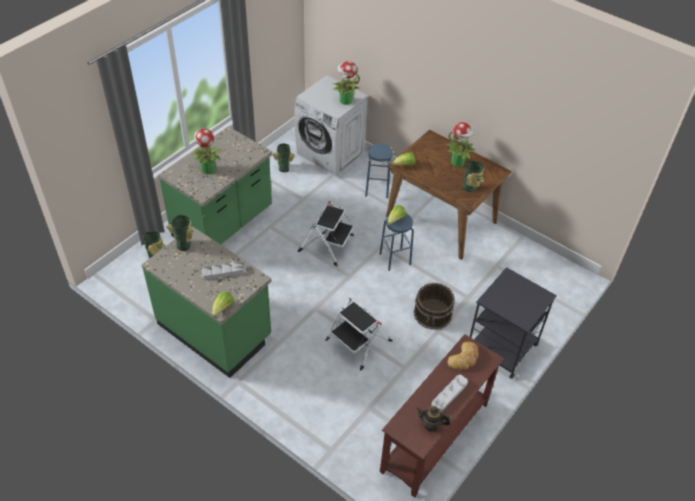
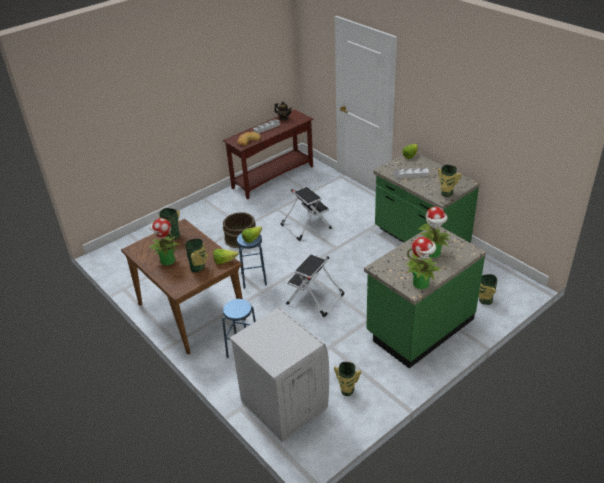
camera: 165 degrees left, 10 degrees down
potted plant [332,61,361,105] -> potted plant moved to [405,237,441,289]
black cart [470,267,557,379] -> none
none -> vase [185,239,209,272]

